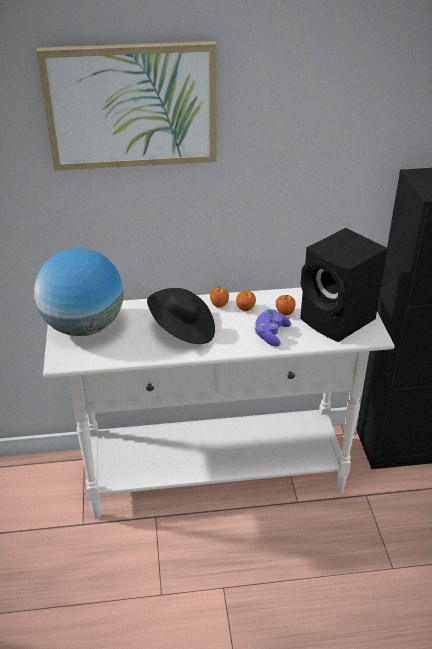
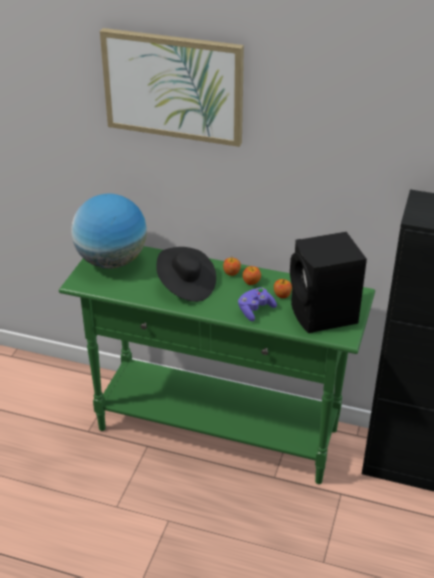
camera: 25 degrees right, 0 degrees up
white console table [43,288,395,519] -> green console table [59,246,375,484]

